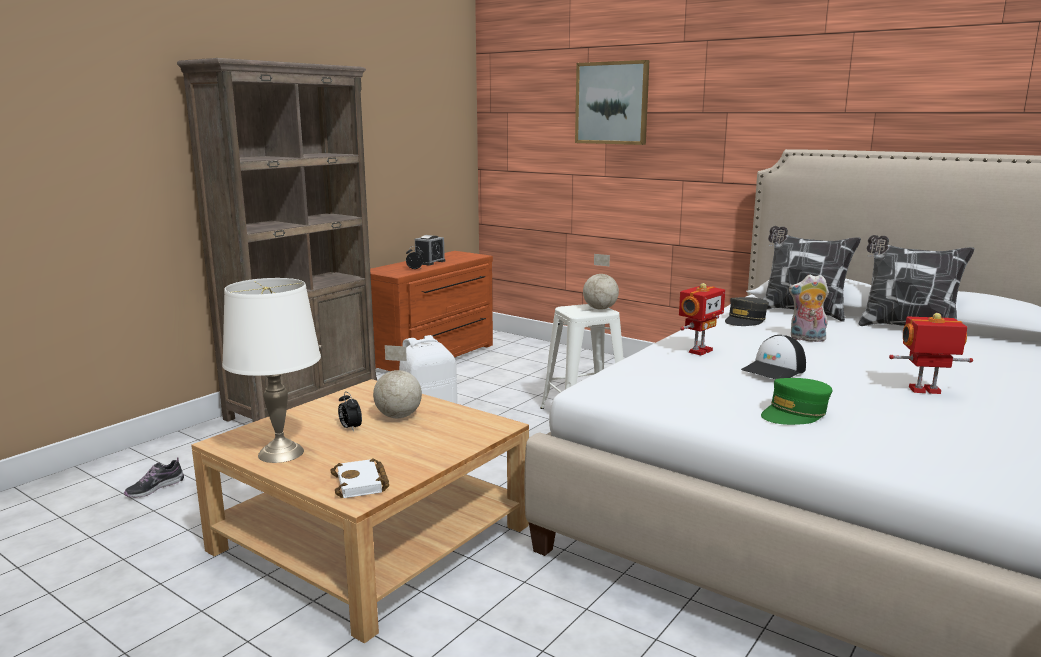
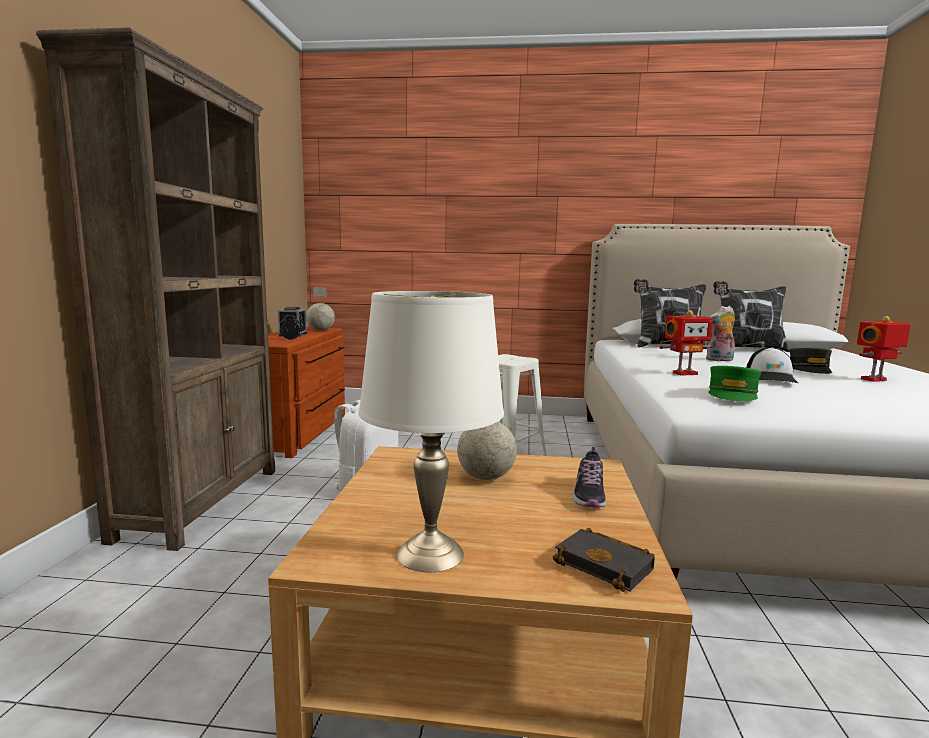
camera: 30 degrees left, 5 degrees down
shoe [124,457,184,498] -> shoe moved to [572,447,606,508]
white book [330,458,389,498] -> black book [553,527,655,592]
alarm clock [338,391,362,432] -> none
picture [575,60,649,145] -> none
globe [583,254,619,310] -> globe moved to [306,287,335,331]
toy robot [679,283,725,356] -> toy robot turned 60 degrees clockwise [659,310,713,376]
grey cap [725,297,769,326] -> grey cap moved to [789,348,832,374]
green cap [761,378,832,425] -> green cap moved to [708,366,761,401]

